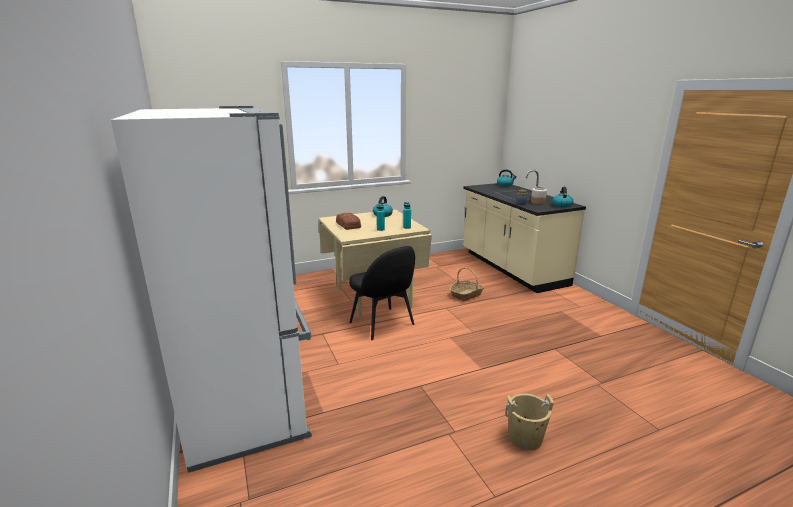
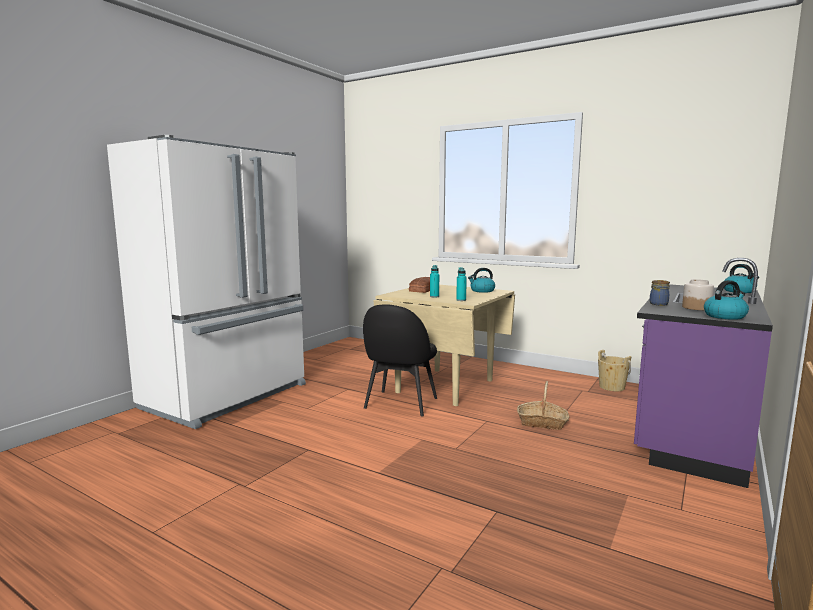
camera: 55 degrees right, 10 degrees down
beige counter [463,169,586,293] -> purple counter [634,258,773,488]
beige bucket [505,393,554,450] -> beige bucket moved to [598,350,632,391]

